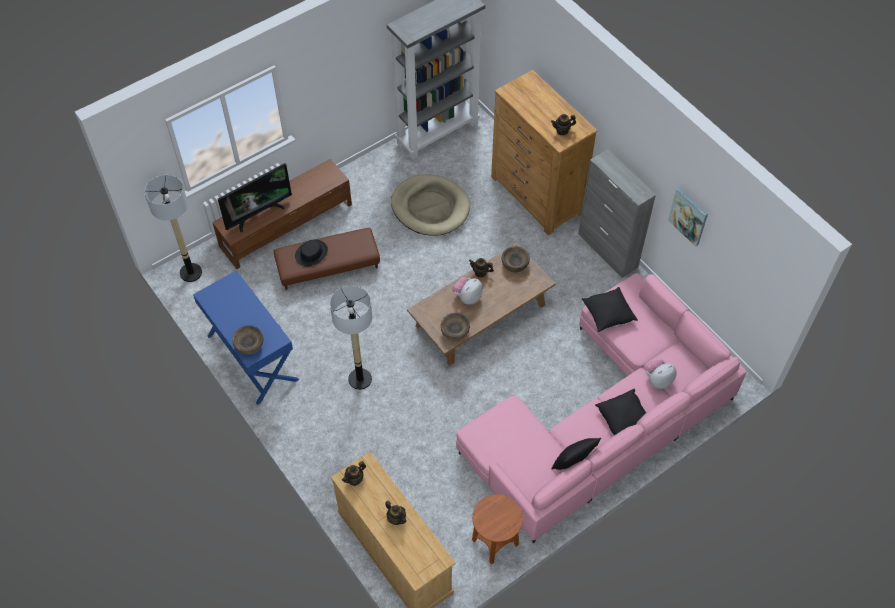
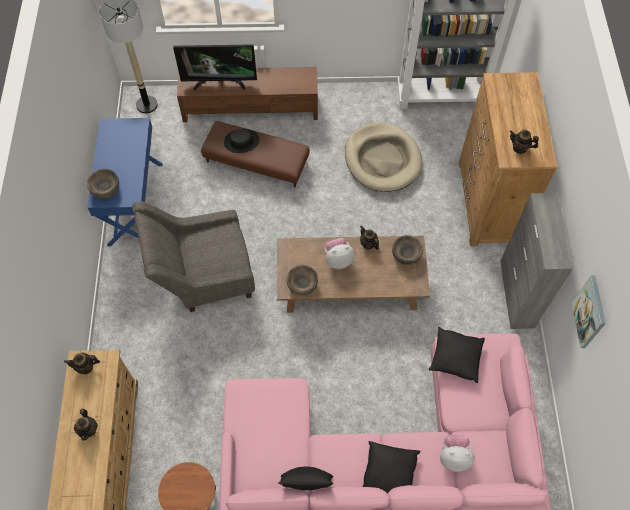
camera: 35 degrees right, 5 degrees up
floor lamp [330,286,372,390] -> grey armchair [132,201,255,312]

